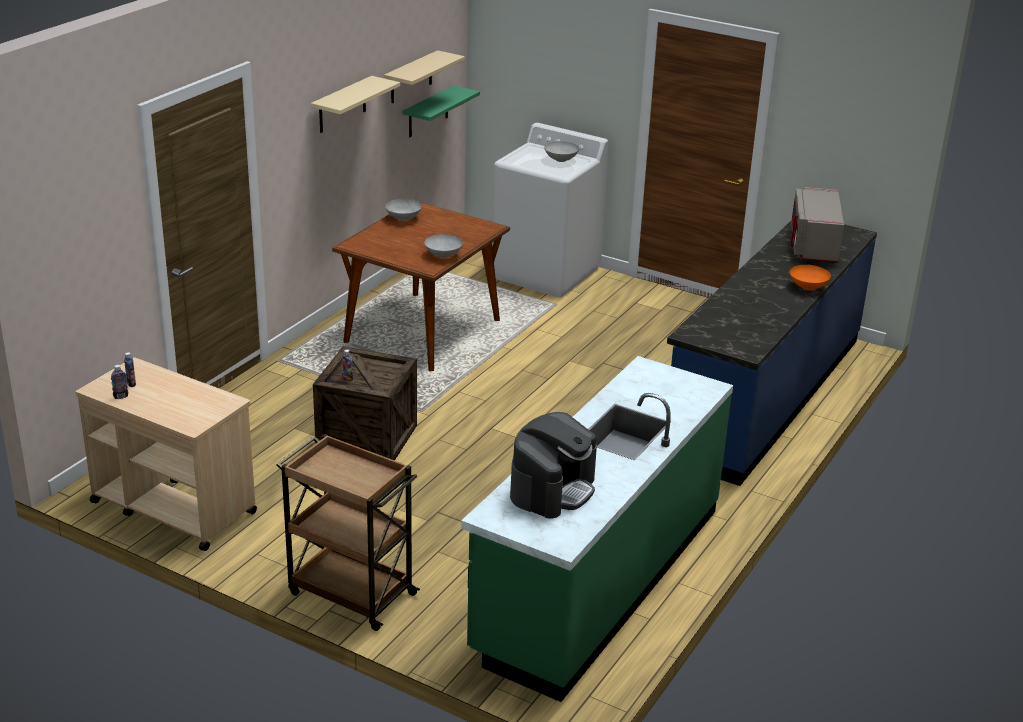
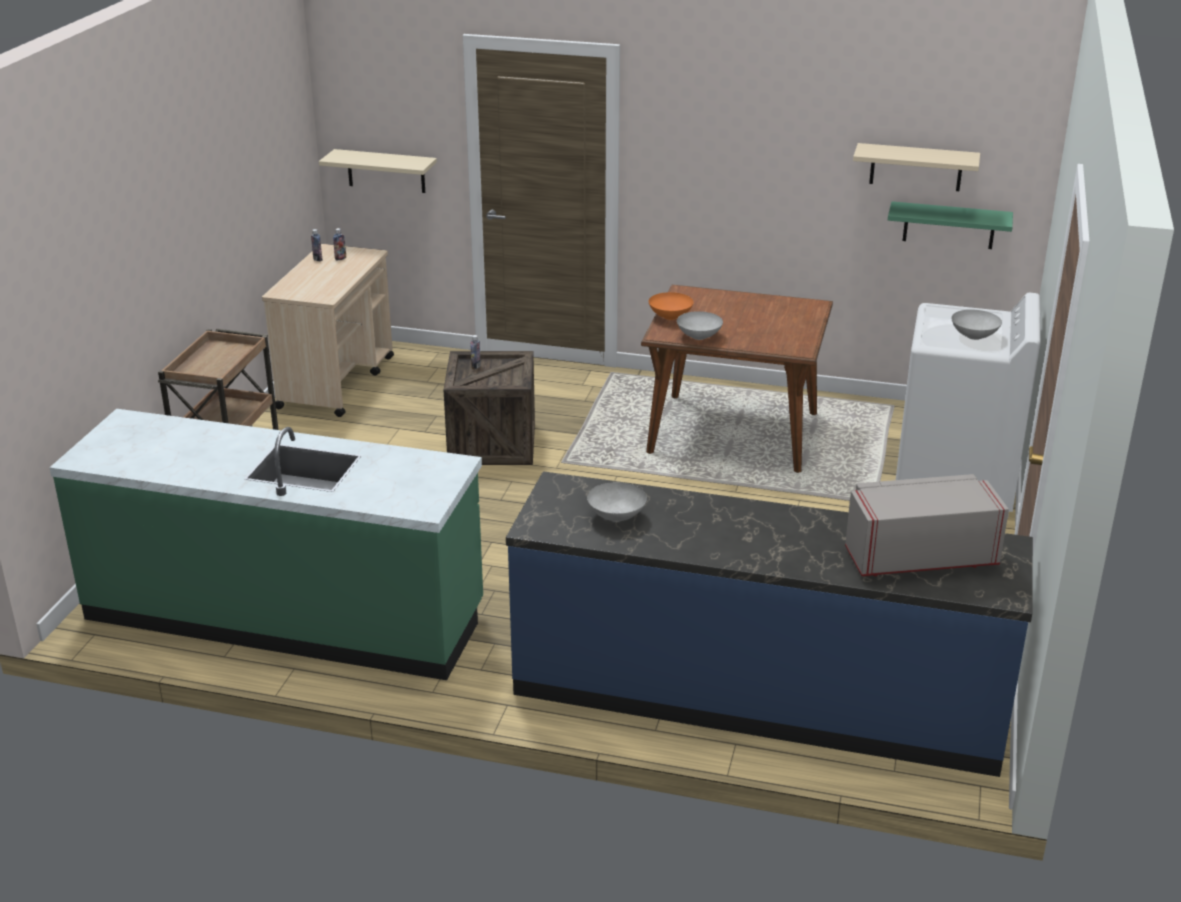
camera: 75 degrees right, 0 degrees up
beige shelf [311,76,400,133] -> beige shelf moved to [319,149,437,193]
grey bowl [385,199,422,221] -> grey bowl moved to [587,482,647,522]
coffee machine [510,412,597,518] -> none
orange bowl [790,265,831,290] -> orange bowl moved to [648,292,694,320]

